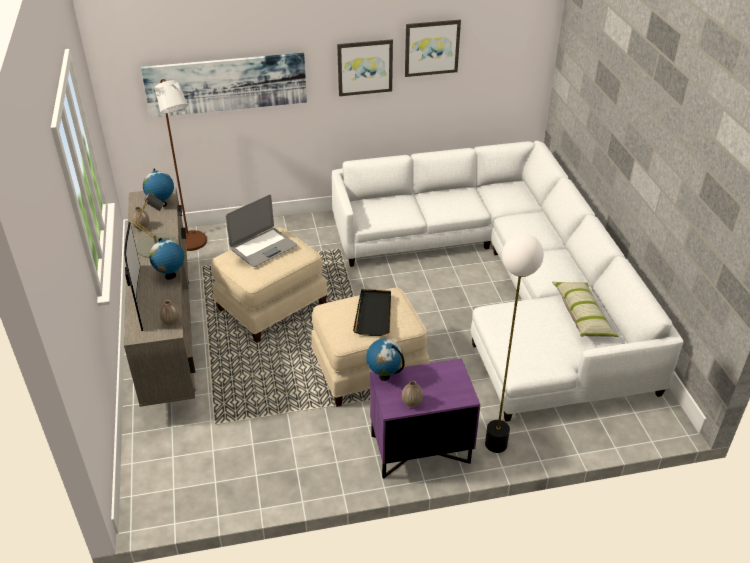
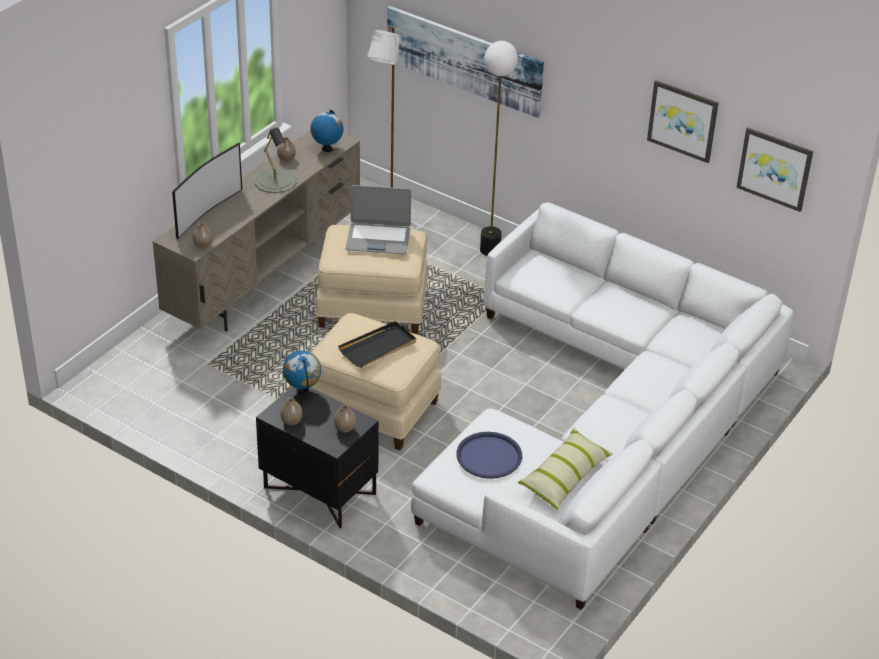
camera: 45 degrees right, 0 degrees up
globe [149,238,184,279] -> none
picture [337,39,393,96] -> picture moved to [736,127,813,212]
purple nightstand [370,358,480,479] -> black nightstand [256,387,379,528]
floor lamp [485,234,544,453] -> floor lamp moved to [480,41,518,256]
none -> vase [334,405,356,433]
none -> blue tray [456,432,522,479]

